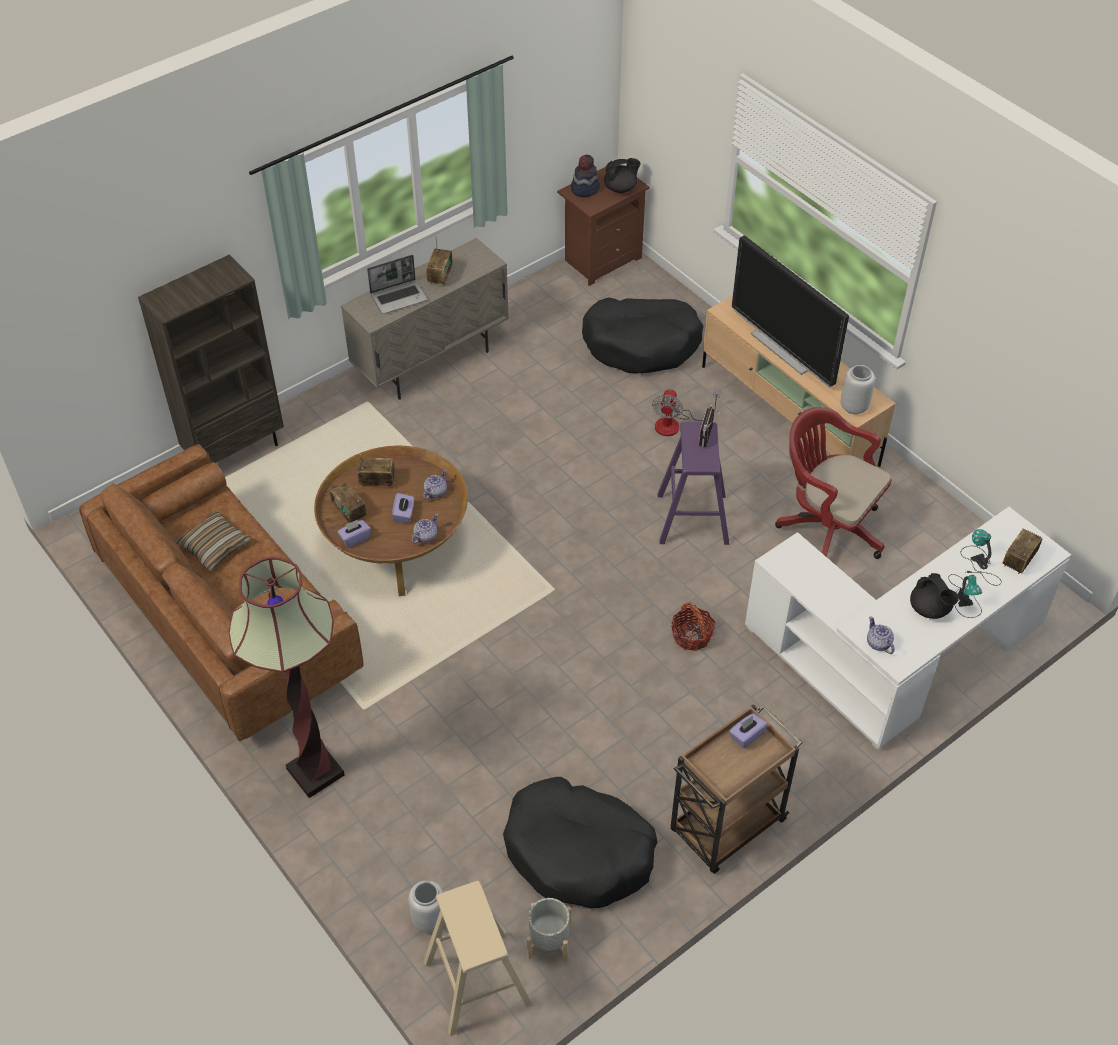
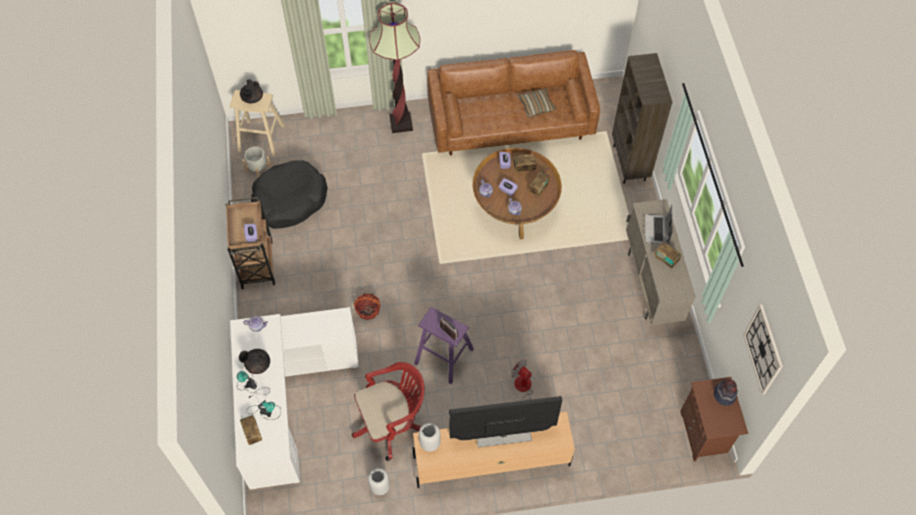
camera: 120 degrees right, 10 degrees up
grey vase [409,880,443,933] -> grey vase moved to [368,468,390,495]
black dog bed [582,297,703,373] -> none
black teapot [604,158,641,193] -> black teapot moved to [240,79,263,103]
none -> wall clock [743,304,783,394]

